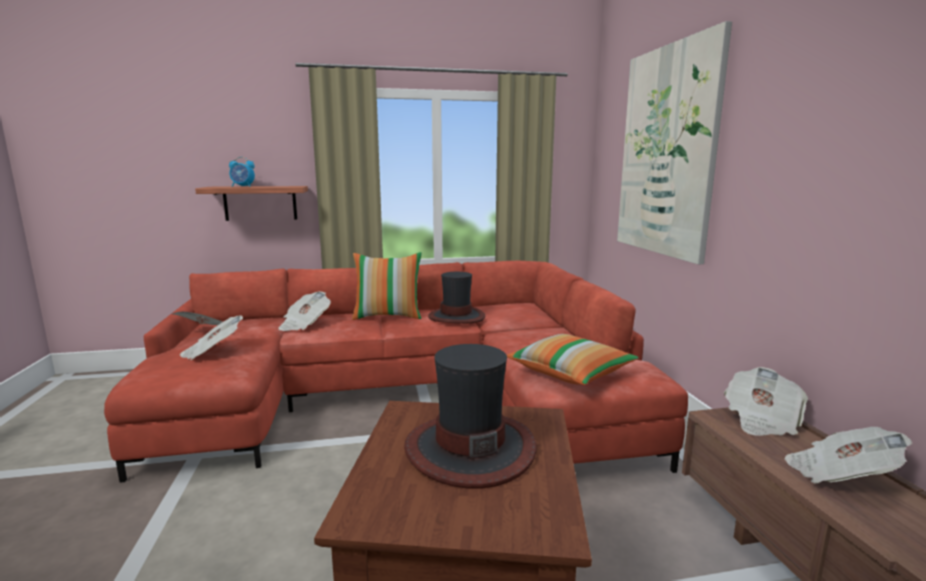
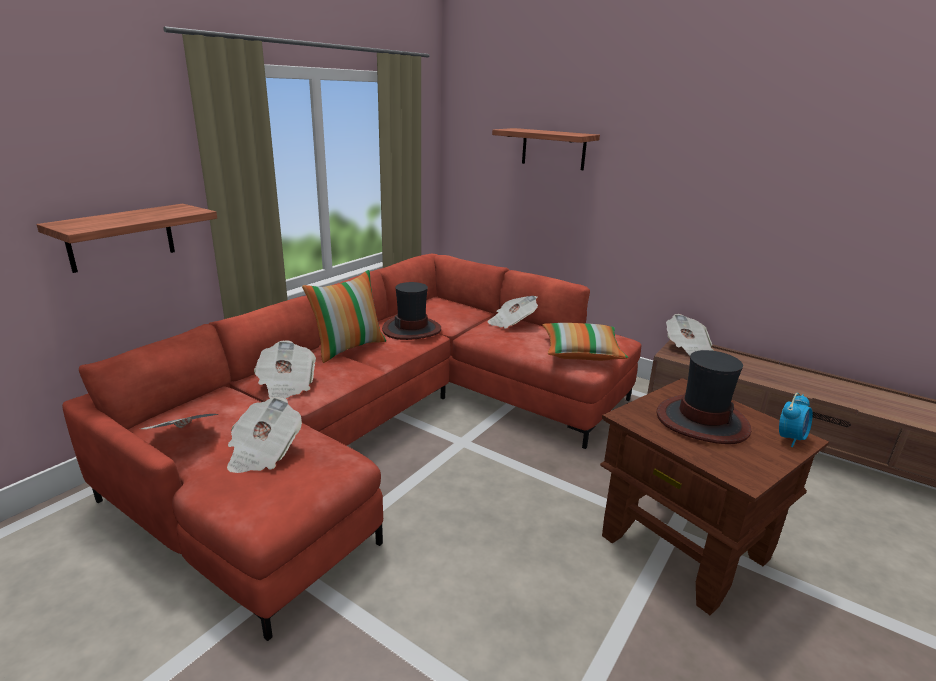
camera: 45 degrees left, 10 degrees up
alarm clock [229,157,255,187] -> alarm clock moved to [779,393,813,447]
picture [617,21,732,264] -> shelf [492,128,600,170]
newspaper [785,427,913,483] -> newspaper moved to [488,296,538,329]

